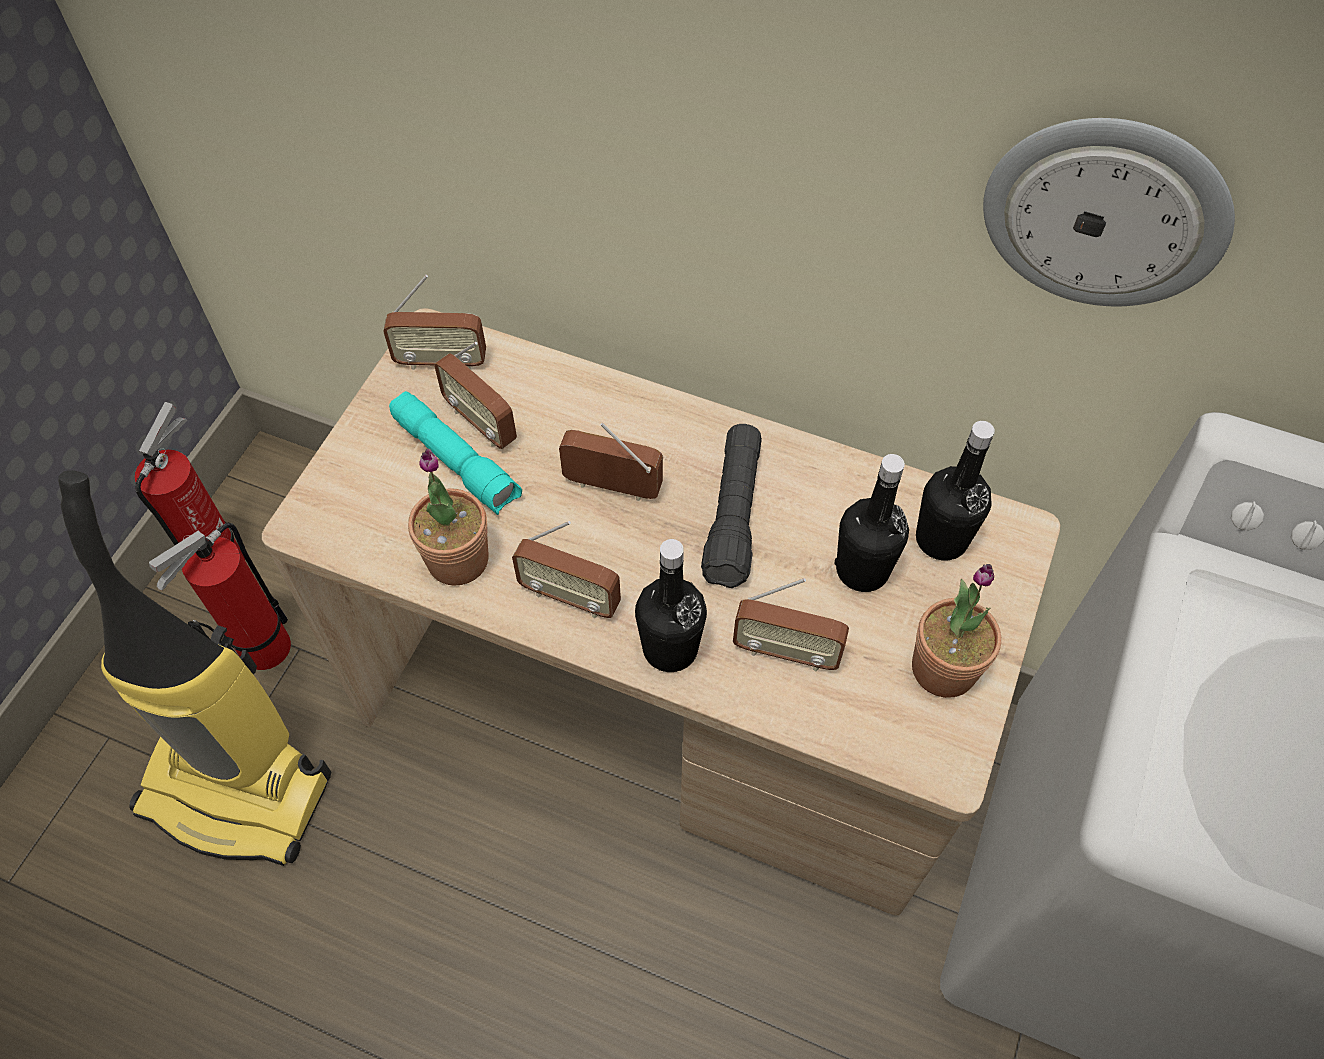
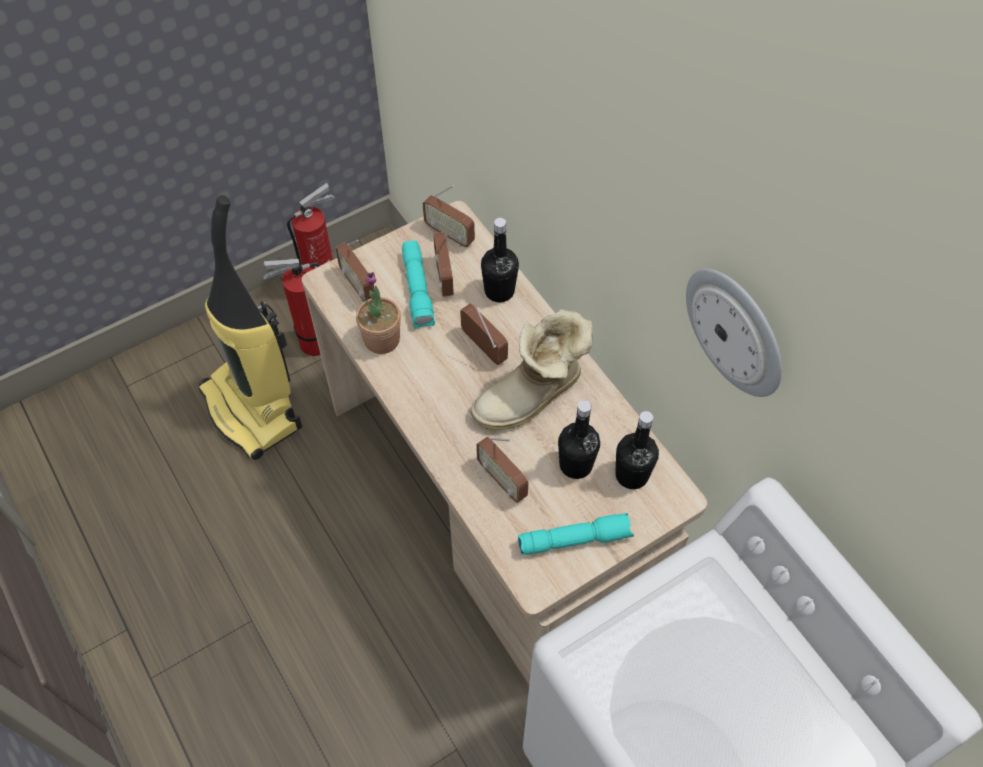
camera: 35 degrees right, 0 degrees up
radio [512,521,621,619] -> radio moved to [335,240,374,302]
black bottle [635,539,707,672] -> black bottle moved to [481,218,519,302]
black flashlight [701,424,762,588] -> boot [471,309,593,430]
potted plant [912,564,1001,698] -> turquoise flashlight [518,513,634,555]

